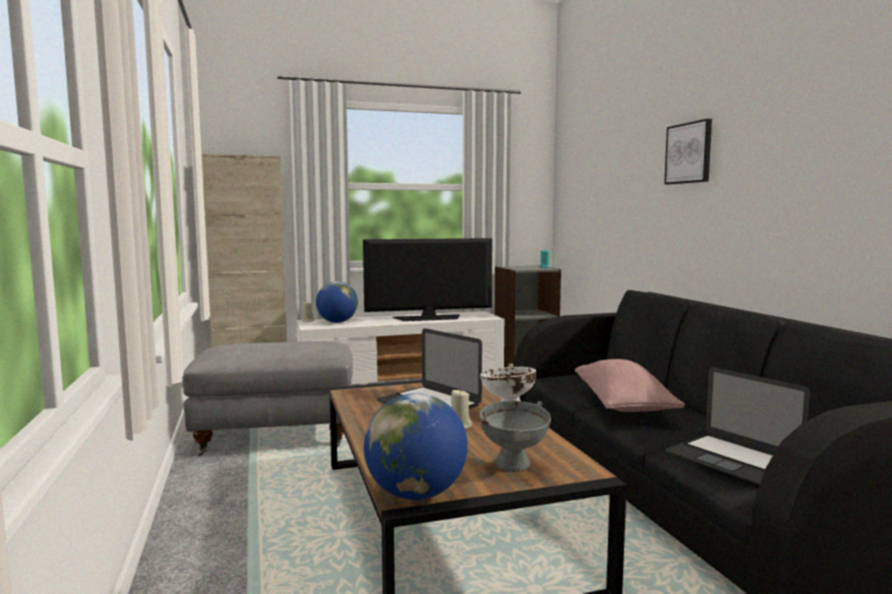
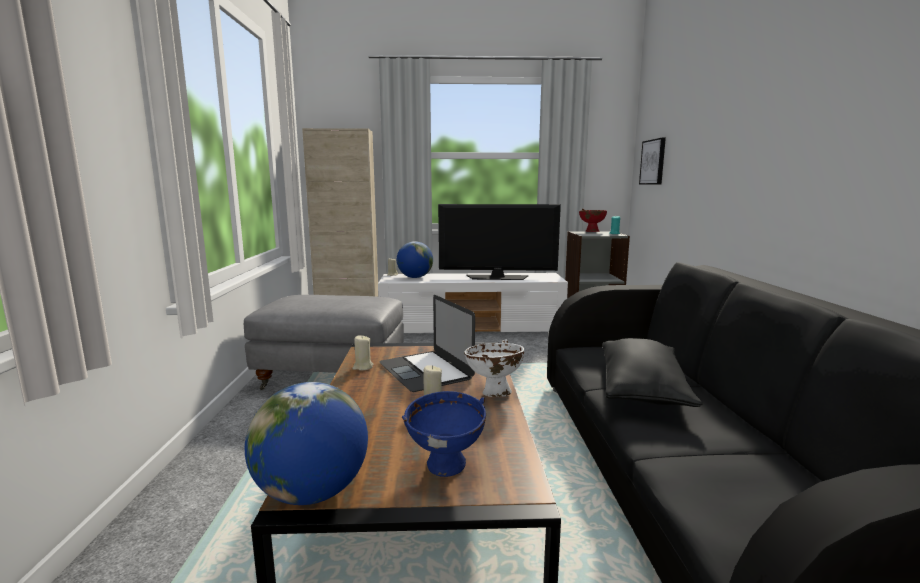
camera: 15 degrees right, 5 degrees up
grey bowl [480,400,551,472] -> blue bowl [402,391,486,477]
pink pillow [575,359,685,412] -> black pillow [602,338,702,407]
picture [664,119,712,184] -> picture moved to [639,138,666,185]
laptop [666,367,810,485] -> none
none -> beige candle [352,335,373,370]
none -> red bowl [579,209,607,232]

